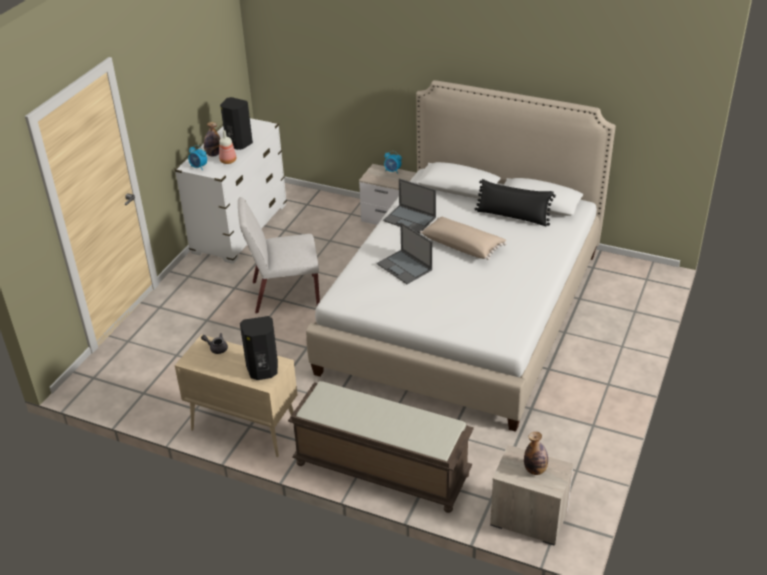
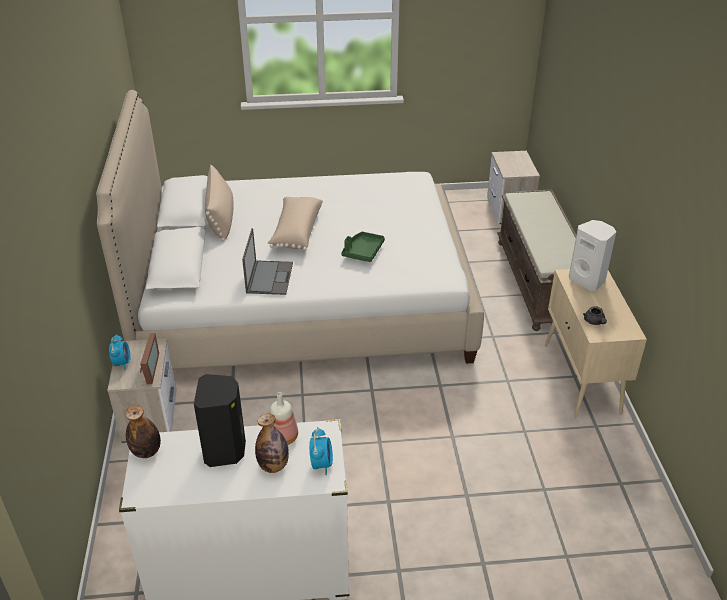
camera: 120 degrees left, 0 degrees up
white chair [238,197,320,313] -> none
black speaker [240,316,278,380] -> white speaker [569,220,616,291]
laptop [377,222,432,284] -> green tray [341,232,385,262]
black pillow [475,179,556,226] -> beige pillow [205,165,234,242]
bottle [524,432,548,475] -> bottle moved to [125,405,161,458]
none -> picture frame [140,333,159,384]

